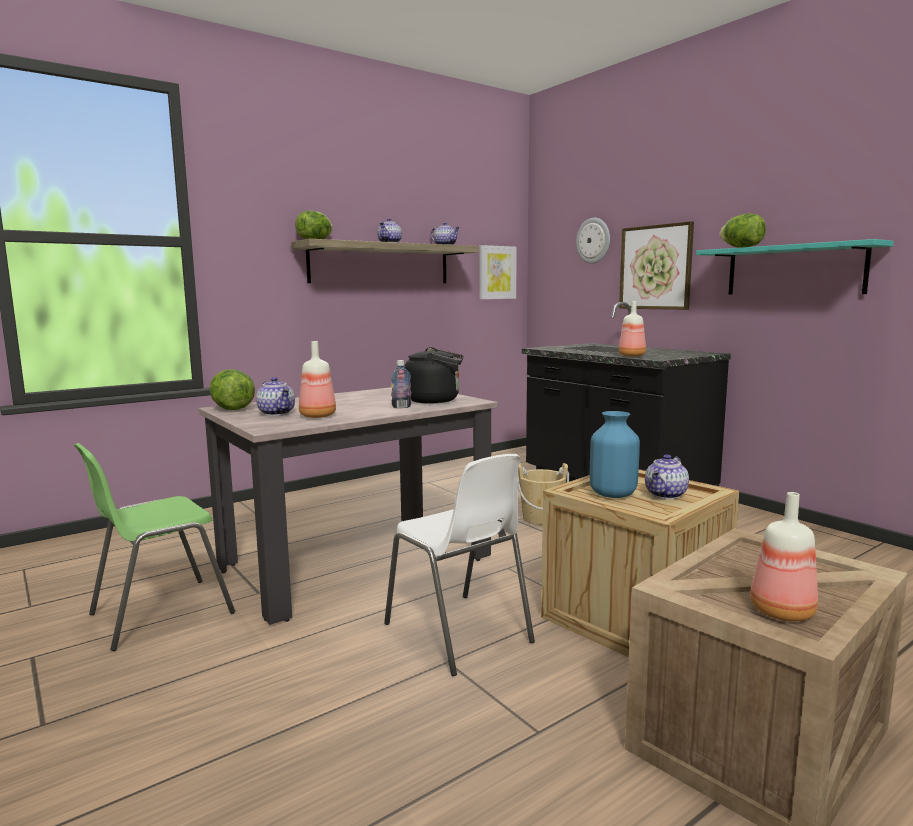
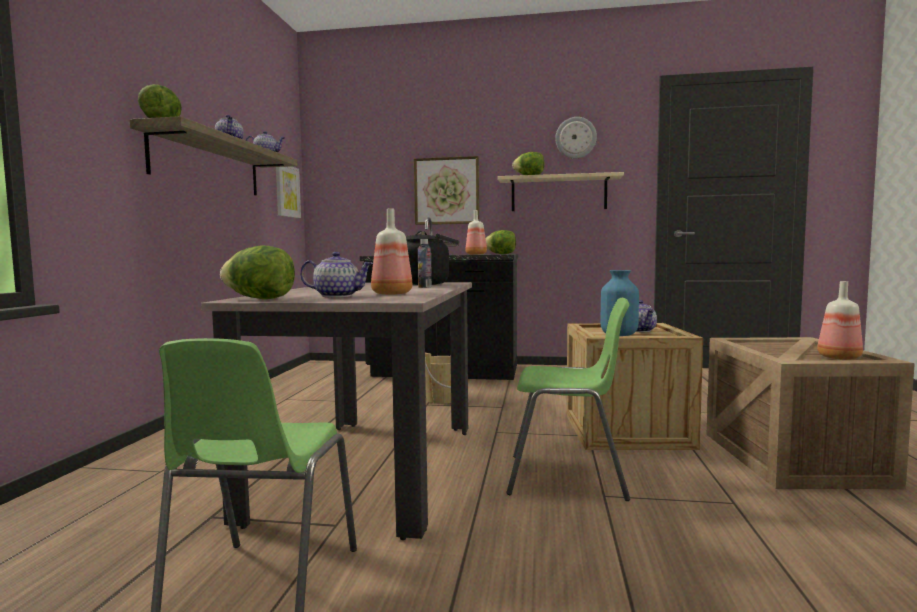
camera: 45 degrees left, 5 degrees down
white chair [384,454,535,676] -> green chair [506,298,630,501]
wall clock [576,218,610,264] -> wall clock moved to [555,117,597,158]
turquoise shelf [696,239,894,295] -> beige shelf [498,172,624,211]
none -> lettuce [486,230,516,254]

